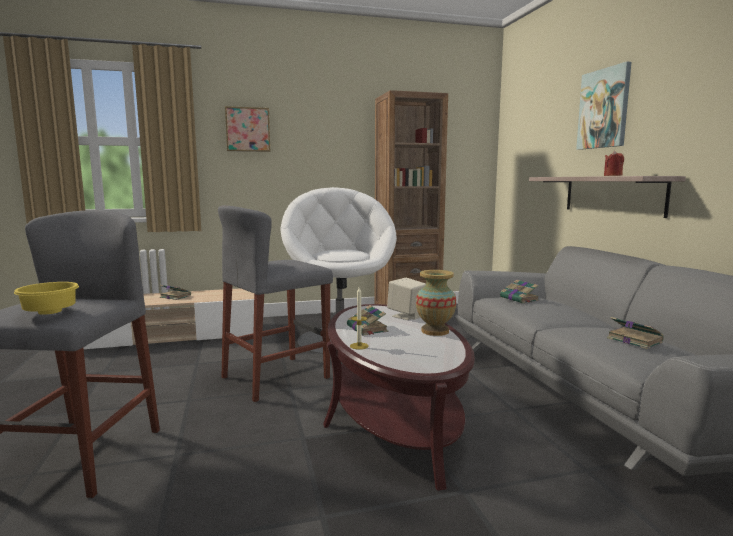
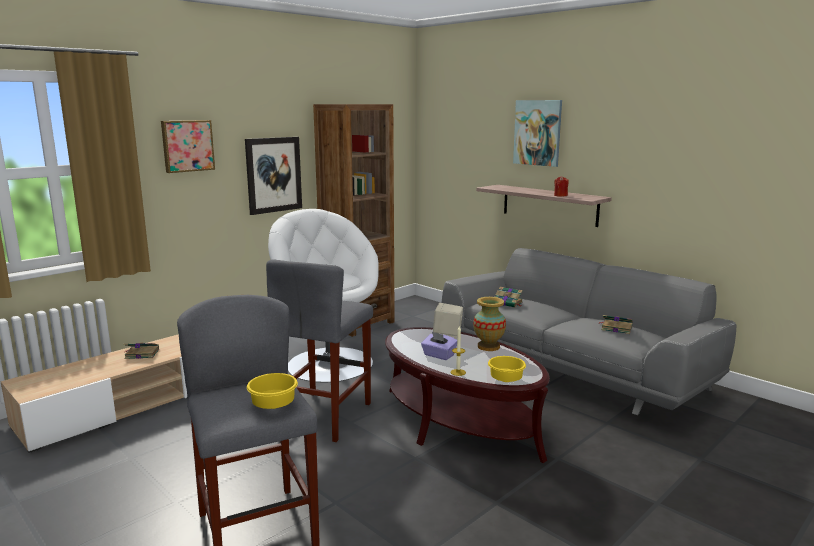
camera: 30 degrees left, 5 degrees up
book [347,305,388,336] -> purple tissue box [421,332,457,360]
none -> picture [245,137,302,215]
none -> yellow bowl [488,356,526,382]

